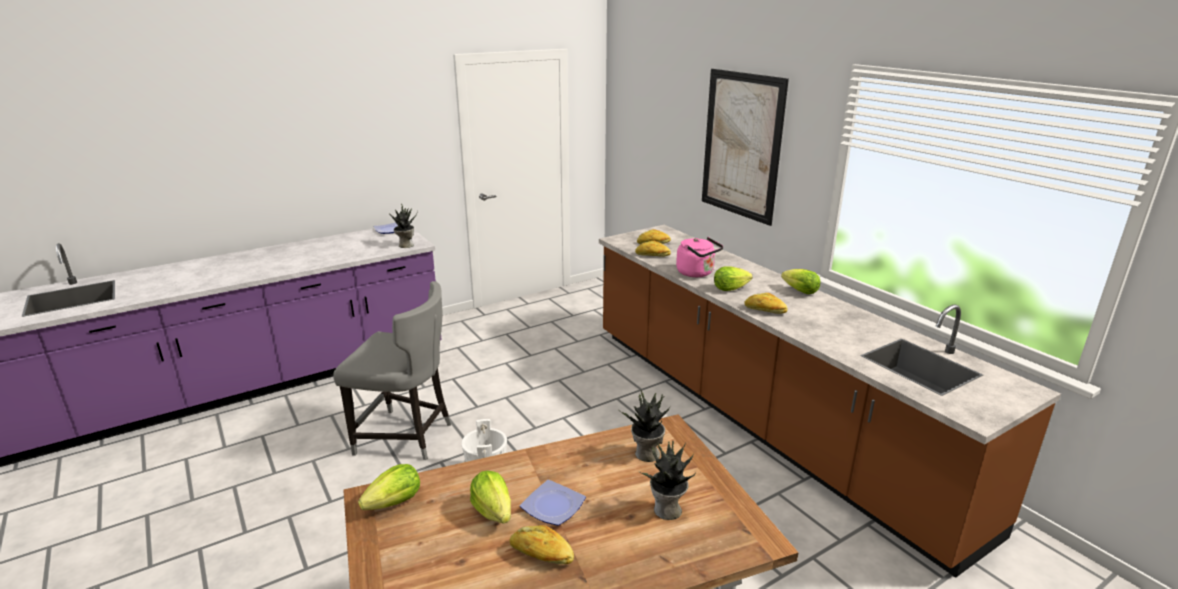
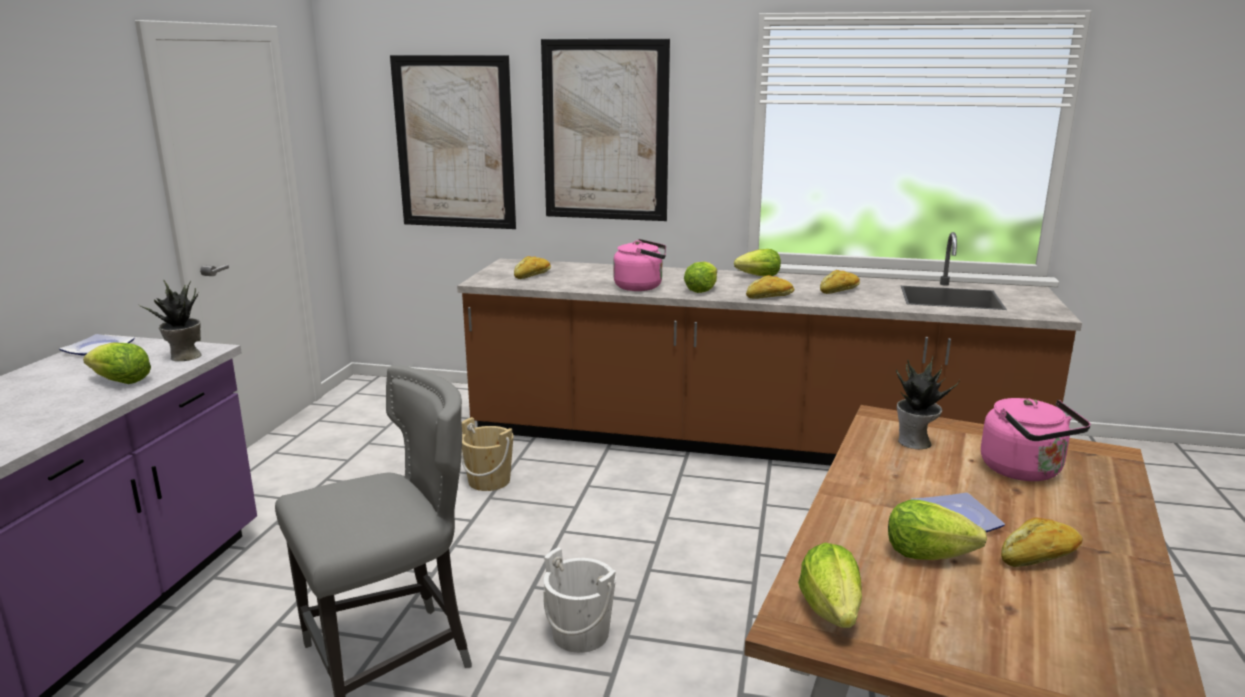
camera: 45 degrees left, 5 degrees down
bread [635,241,671,257] -> bread moved to [820,270,860,294]
potted plant [640,441,696,520] -> pink kettle [981,398,1091,481]
none -> lettuce [83,343,151,384]
none -> picture [390,55,516,229]
none -> beige bucket [461,417,514,491]

